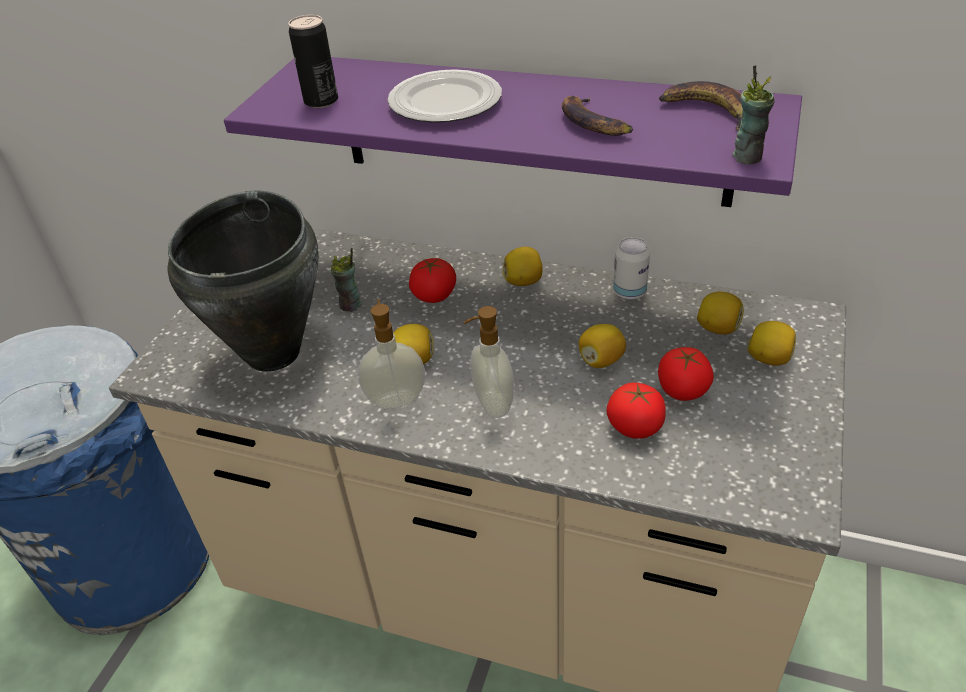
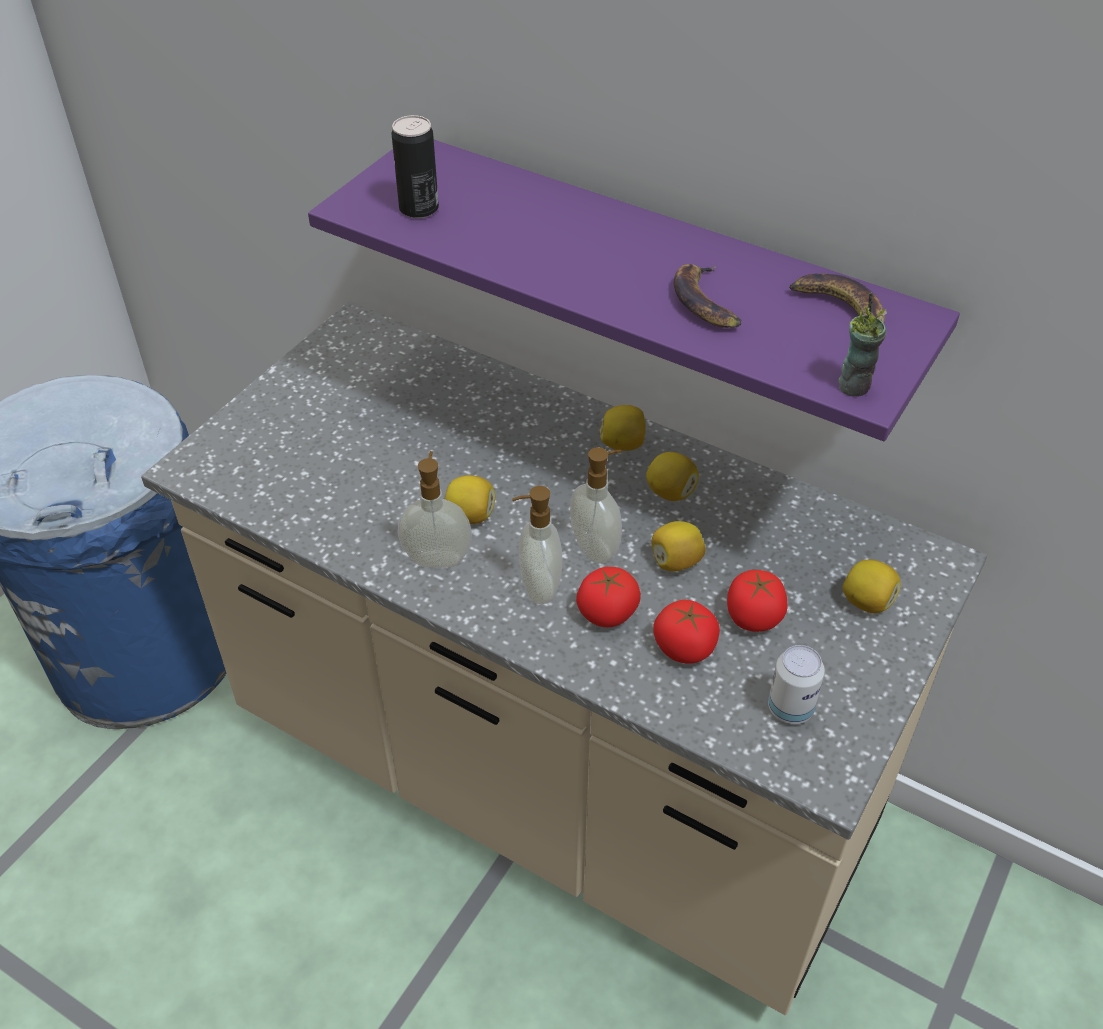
camera: 10 degrees right, 5 degrees up
black cooking pot [168,191,319,372] -> none
cup [330,248,361,312] -> none
plate [388,69,502,123] -> none
tomato [409,258,456,303] -> tomato moved to [576,567,641,627]
can [613,237,650,300] -> can moved to [768,645,825,724]
lemon [697,292,744,335] -> lemon moved to [646,452,699,501]
none -> soap dispenser [570,447,622,564]

